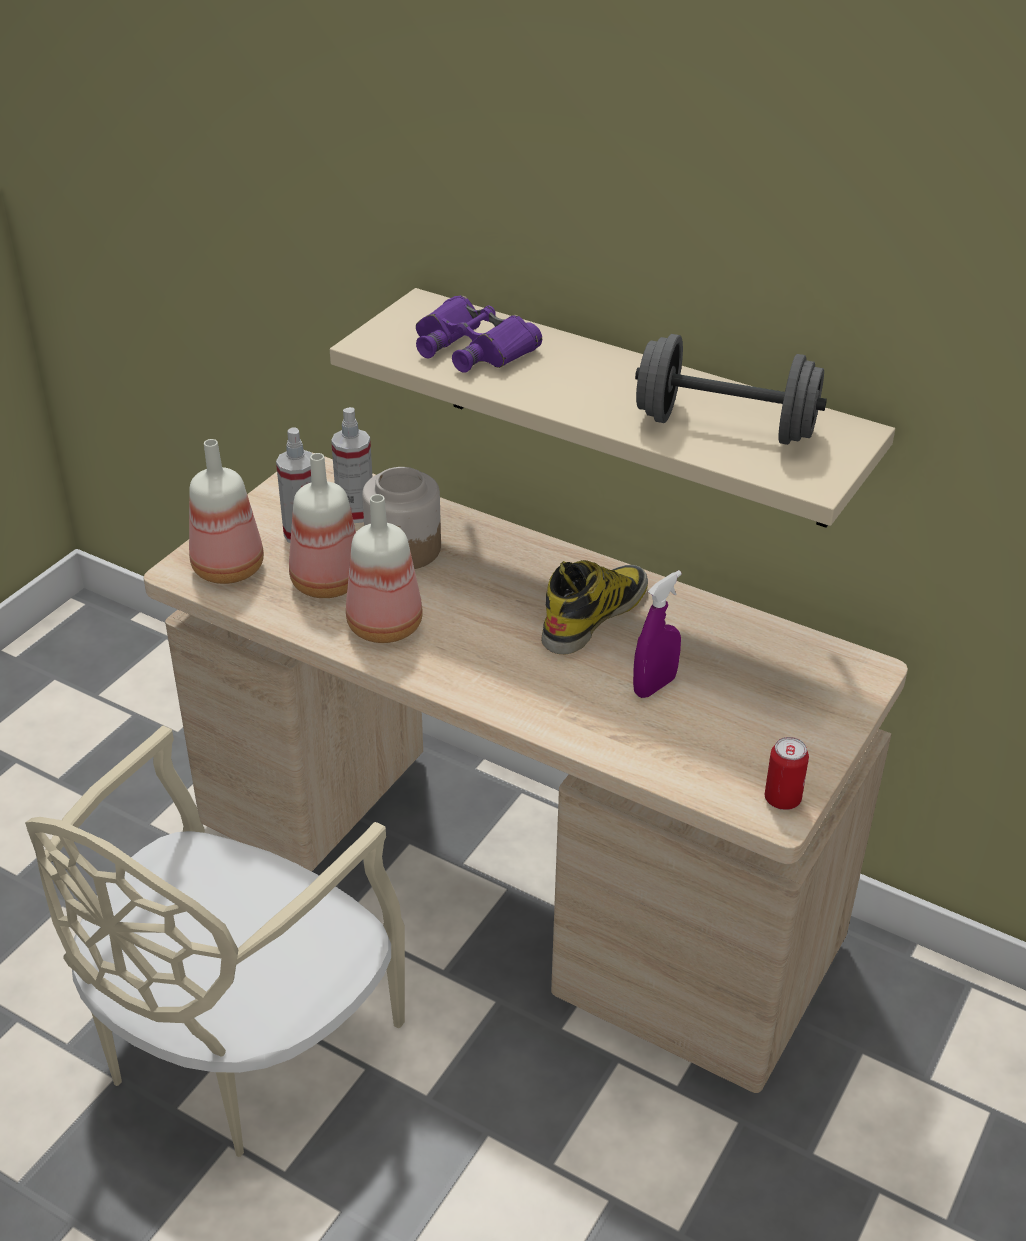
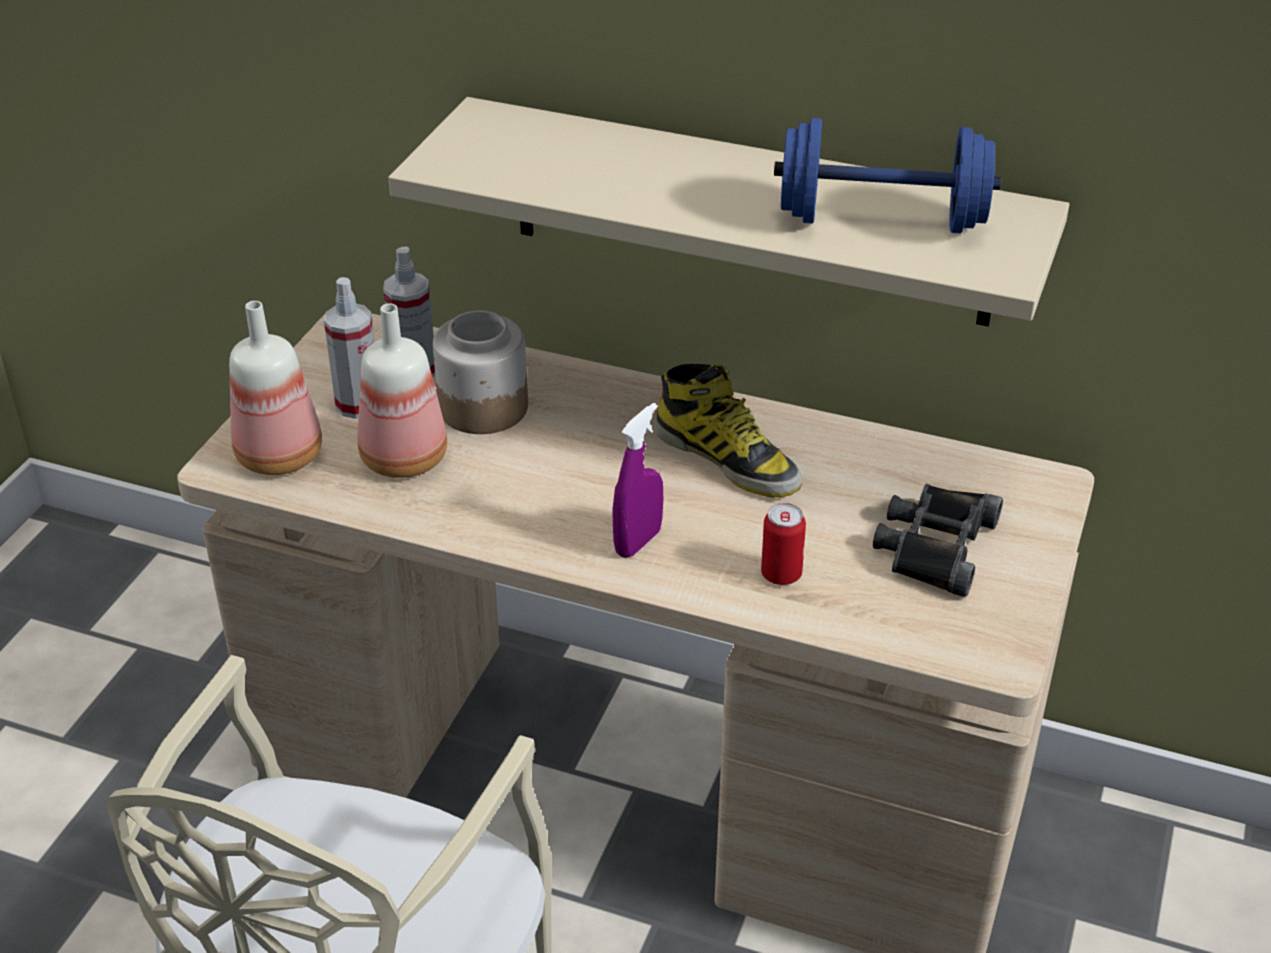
camera: 10 degrees left, 0 degrees up
bottle [346,494,423,643] -> none
purple binoculars [416,295,542,373] -> none
boot [541,560,648,654] -> boot turned 105 degrees clockwise [654,363,803,498]
purple spray bottle [633,570,682,698] -> purple spray bottle moved to [613,403,663,558]
grey dumbbell [635,334,827,445] -> blue dumbbell [774,118,1001,233]
can [765,737,809,810] -> can moved to [761,503,806,585]
none -> black binoculars [873,484,1003,597]

